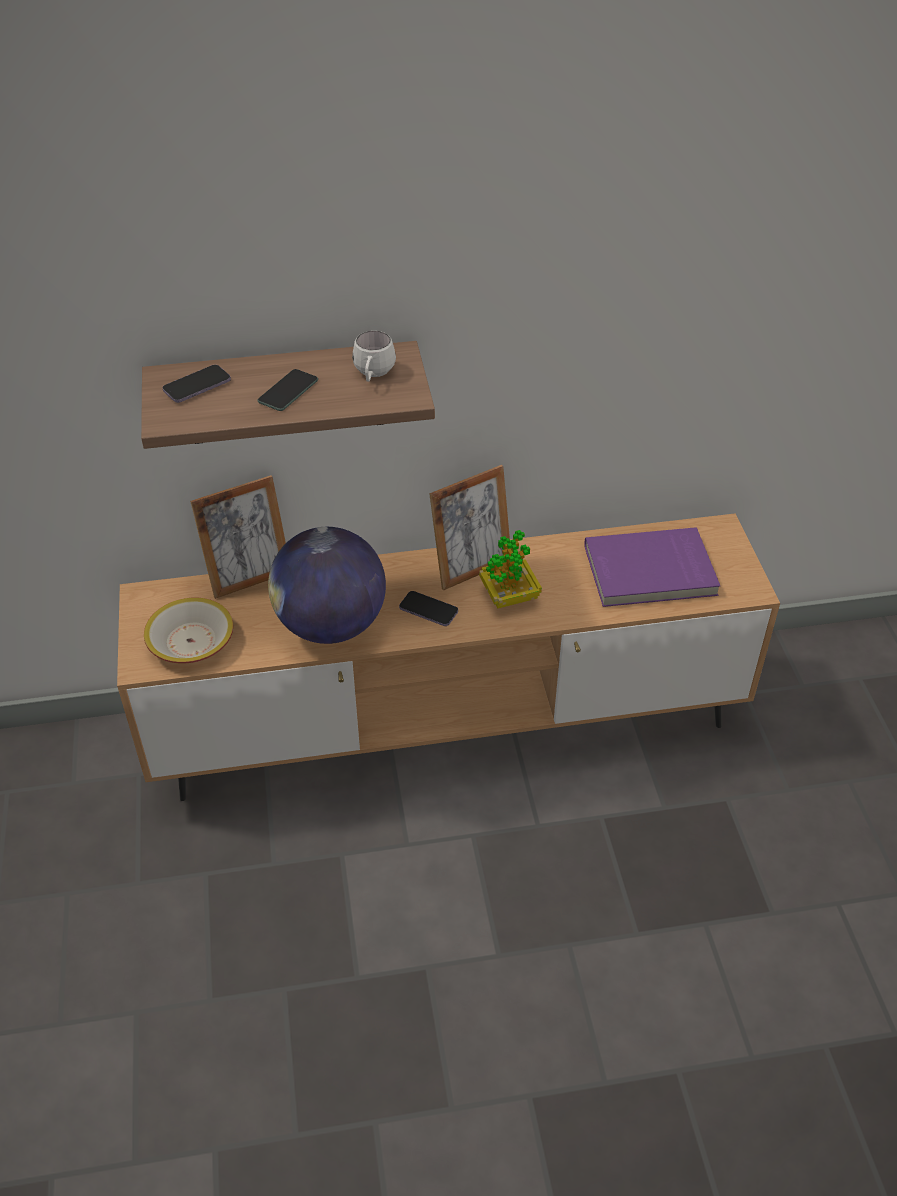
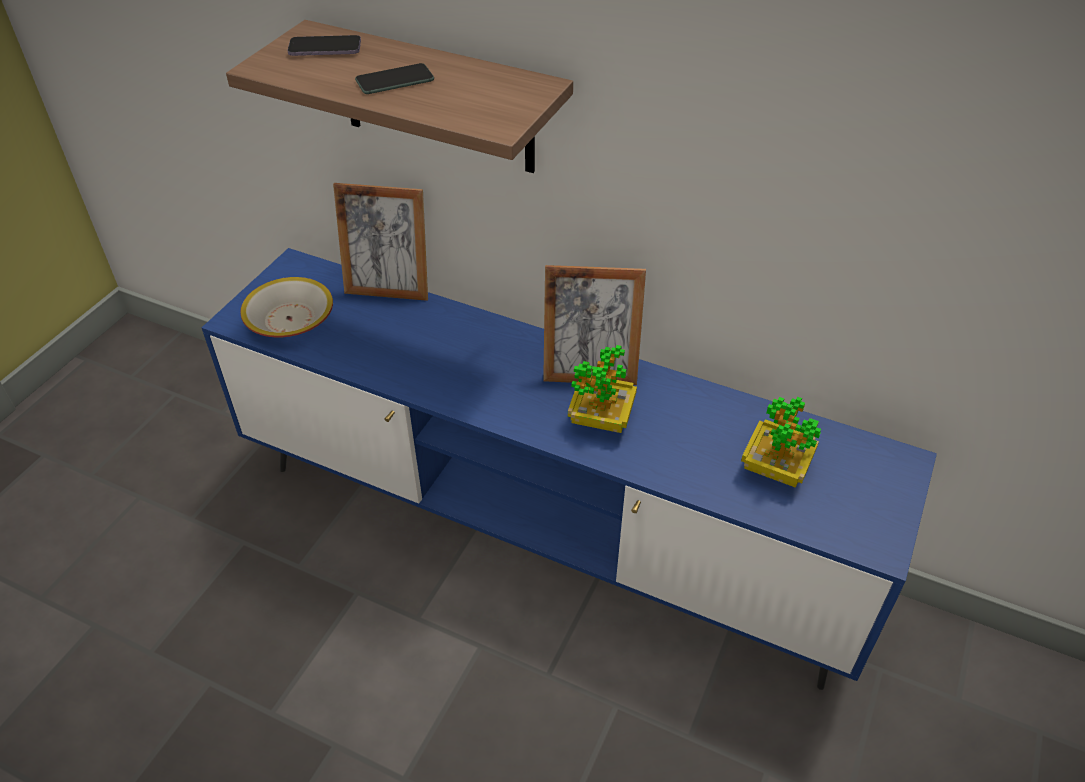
camera: 35 degrees right, 0 degrees up
brown tv stand [117,513,780,801] -> blue tv stand [201,248,937,690]
globe [268,527,386,644] -> none
white mug [352,331,396,382] -> none
phone [399,591,458,626] -> none
purple book [584,527,720,607] -> potted plant [741,397,821,488]

